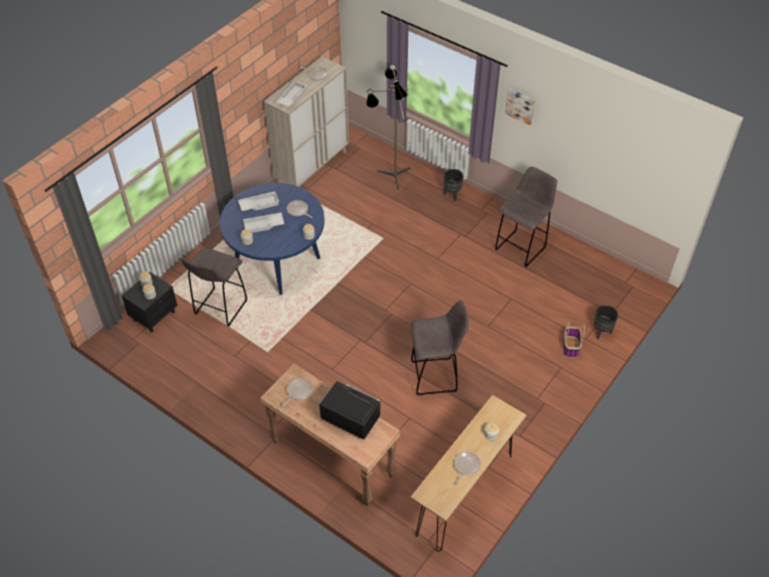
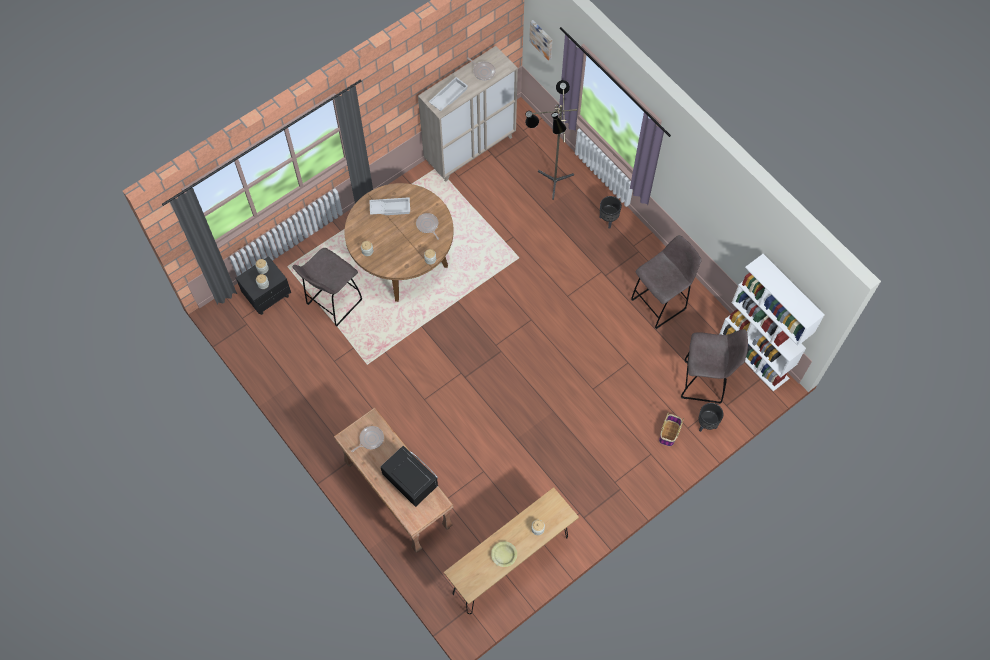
camera: 15 degrees right, 15 degrees up
blue dining table [220,183,325,295] -> brown dining table [344,183,454,302]
white tray [243,213,284,233] -> none
grey stool [411,300,469,395] -> grey stool moved to [681,329,748,404]
frying pan [454,451,481,484] -> yellow bowl [491,541,517,567]
picture [505,89,535,125] -> picture moved to [529,20,552,60]
none -> white bookcase [719,254,824,391]

